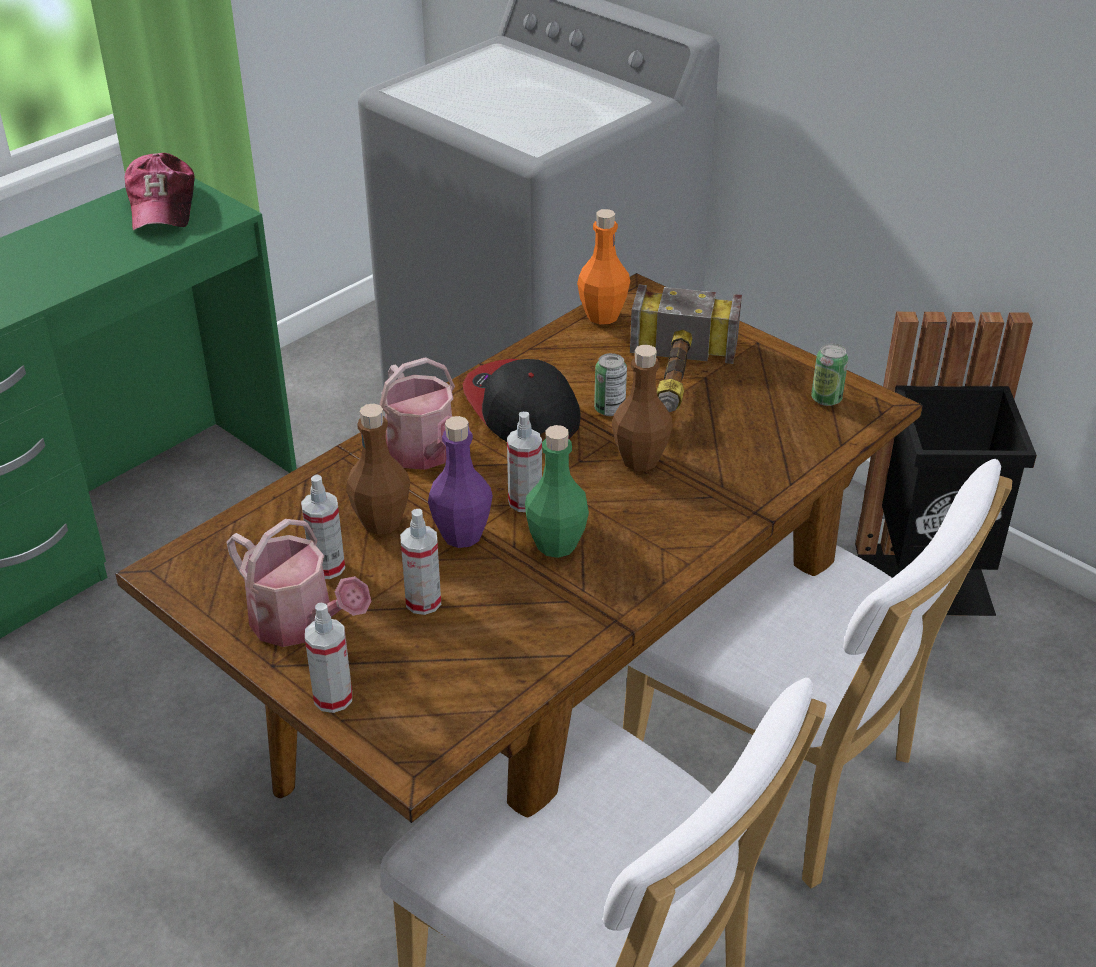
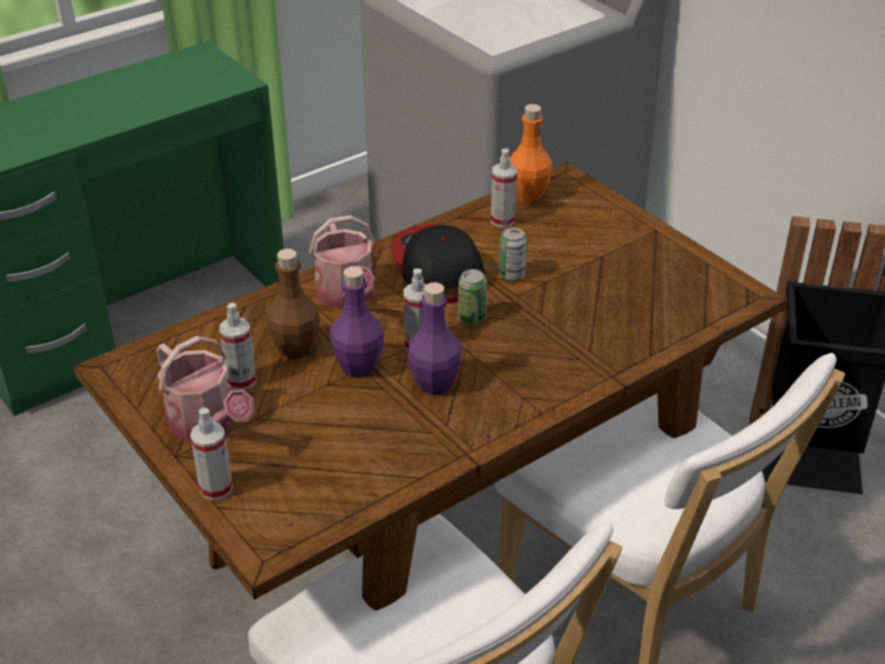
camera: 10 degrees right, 0 degrees up
cap [125,153,195,230] -> none
spray bottle [400,509,441,615] -> spray bottle moved to [491,149,517,228]
green bottle [525,425,589,558] -> purple bottle [407,282,462,395]
brown bottle [612,345,673,471] -> none
hammer [630,284,742,412] -> none
can [811,343,848,406] -> can moved to [458,269,487,325]

